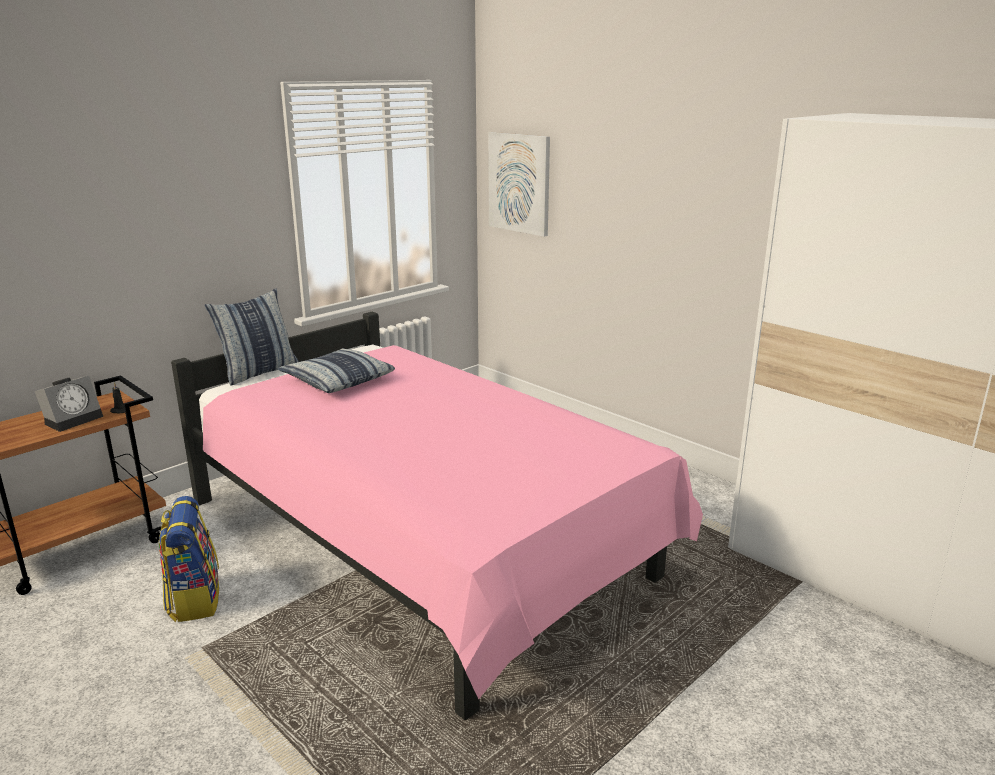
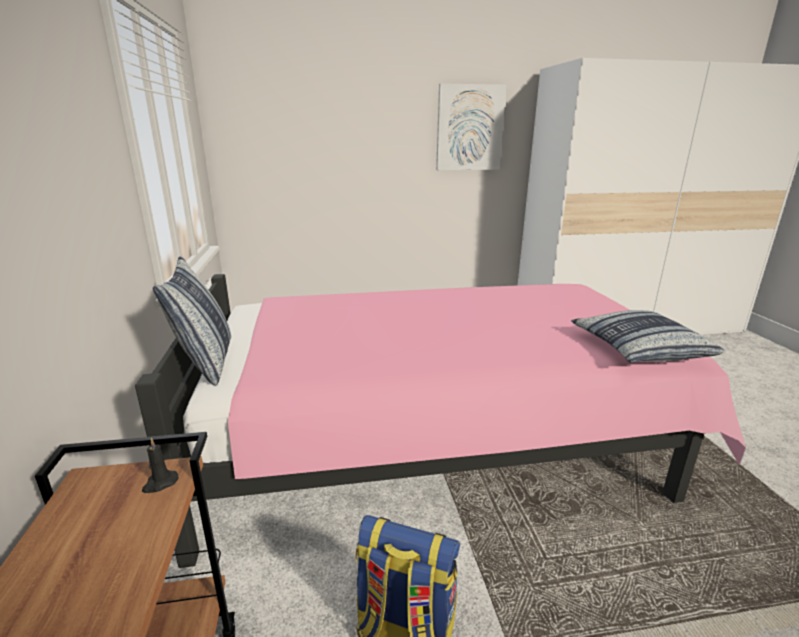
camera: 55 degrees left, 0 degrees up
alarm clock [35,376,104,432] -> none
pillow [278,348,395,393] -> pillow moved to [571,310,725,363]
picture [488,132,550,237] -> picture moved to [436,83,506,170]

